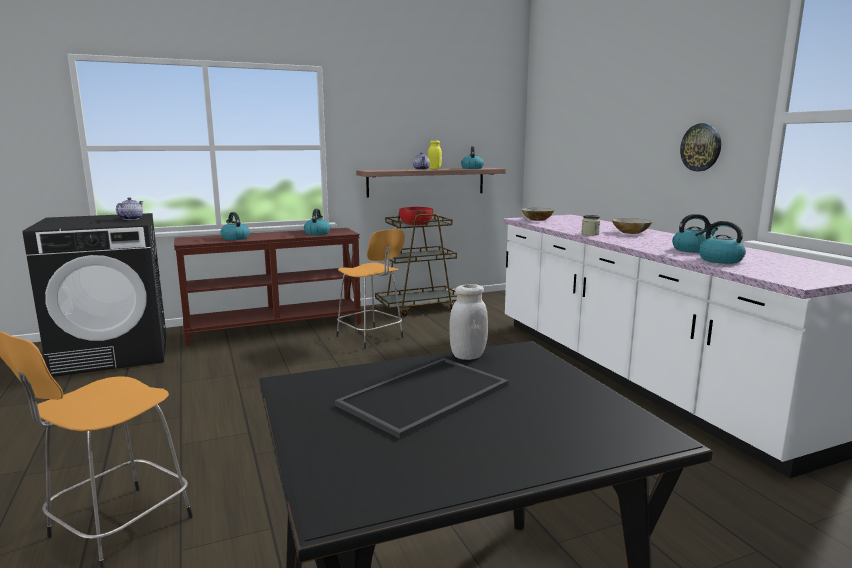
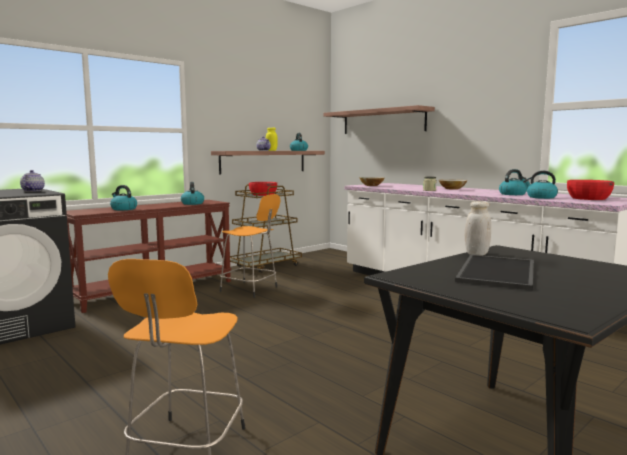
camera: 20 degrees left, 5 degrees down
wall clock [680,123,721,171] -> none
none -> shelf [324,105,435,134]
none -> red bowl [567,180,614,200]

